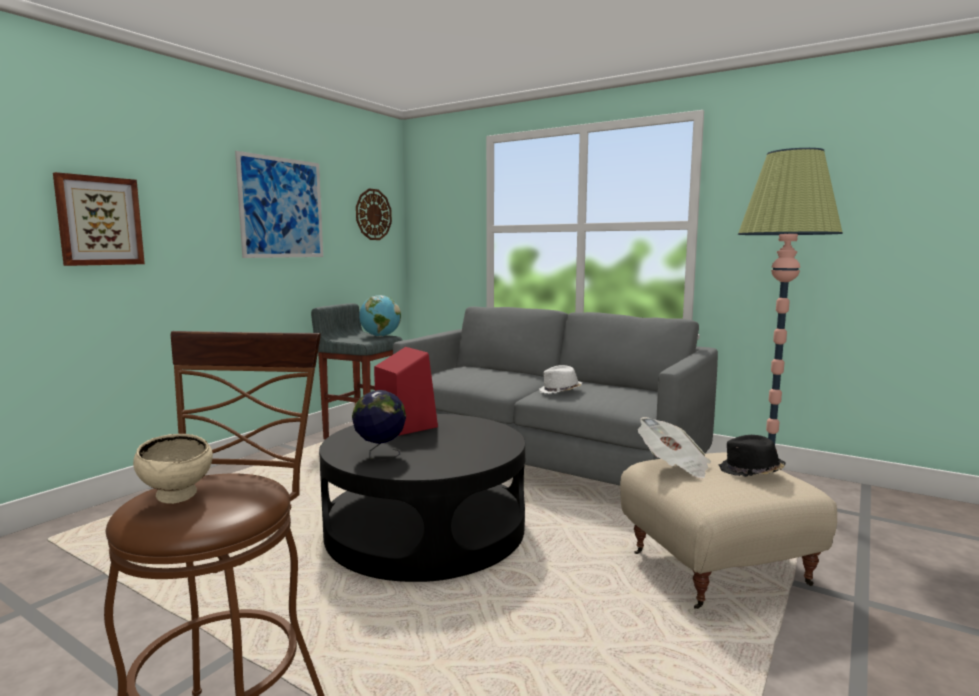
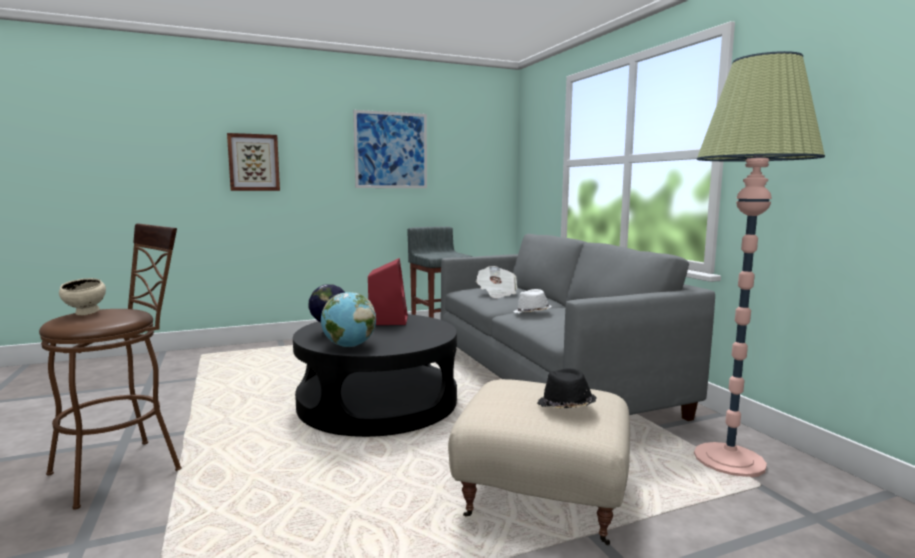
camera: 35 degrees right, 0 degrees up
wall clock [356,188,392,240] -> none
globe [359,295,401,337] -> globe moved to [321,292,376,347]
newspaper [638,417,711,479] -> newspaper moved to [476,266,517,298]

